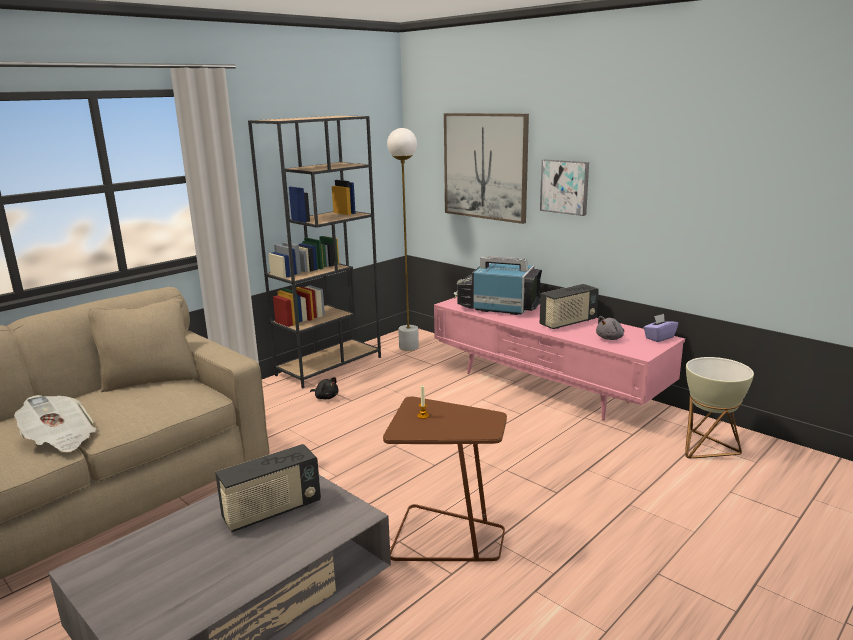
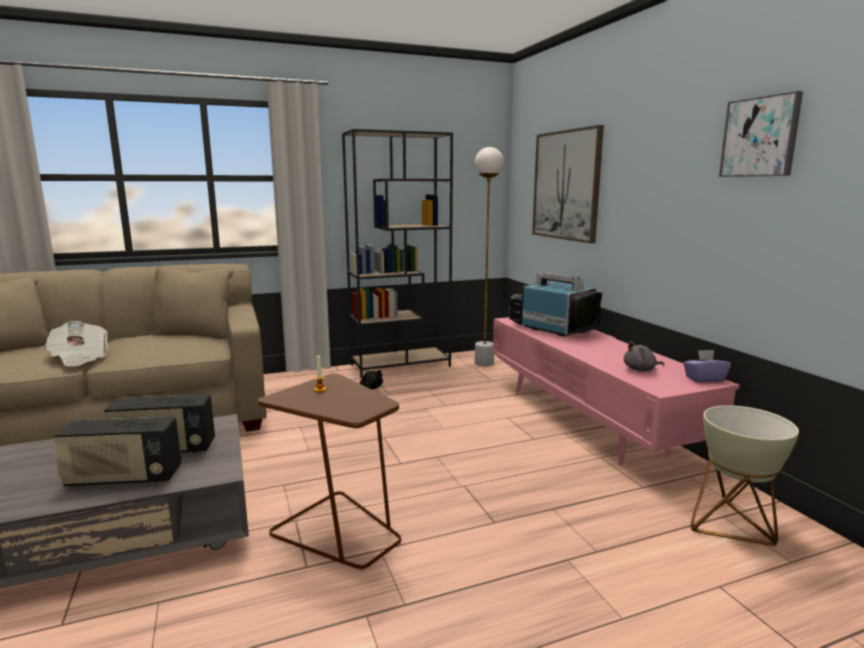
camera: 25 degrees right, 5 degrees down
picture [540,160,589,216] -> picture moved to [719,91,803,177]
radio [540,284,599,329] -> radio moved to [53,416,182,487]

